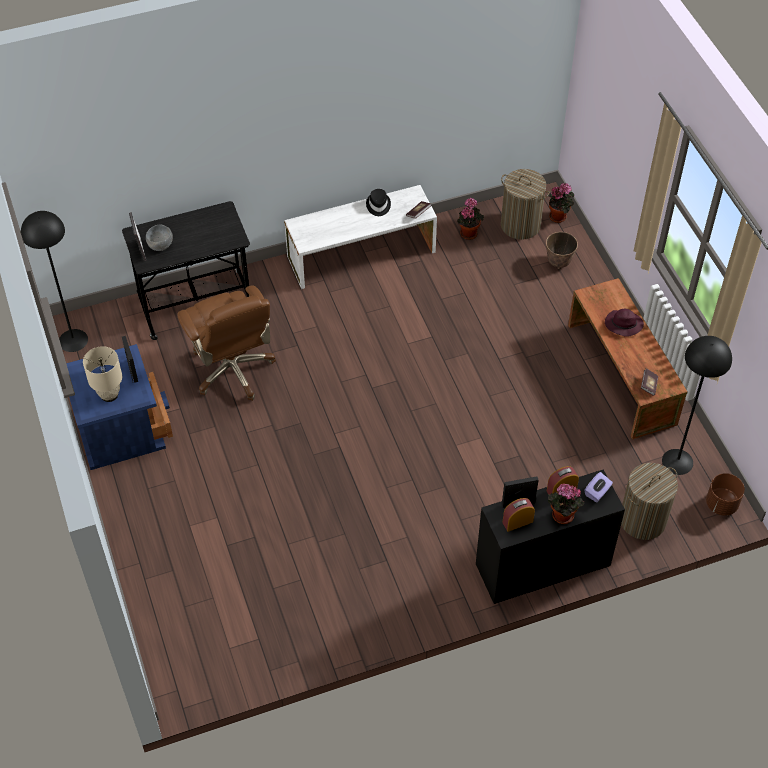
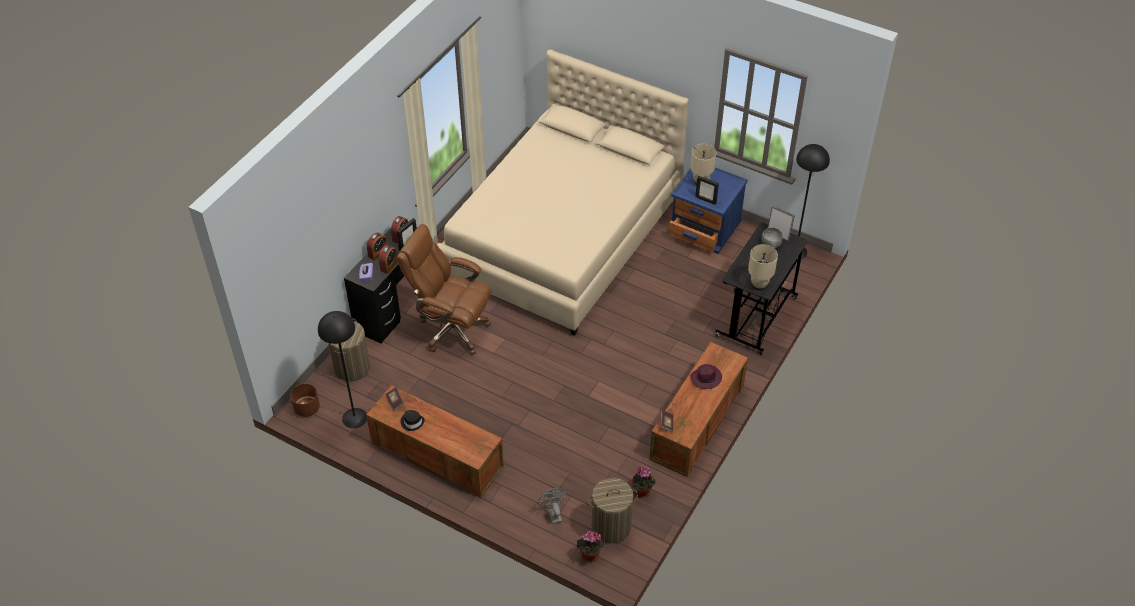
camera: 140 degrees right, 5 degrees down
brown office chair [177,285,276,401] -> brown office chair moved to [397,224,491,355]
white bench [284,185,437,289] -> brown bench [649,342,748,477]
black hat [366,189,391,216] -> black hat moved to [401,410,425,431]
planter [546,232,578,269] -> grey fan [538,488,567,524]
potted plant [548,484,584,524] -> alarm clock [367,232,387,261]
purple hat [605,309,644,337] -> purple hat moved to [691,364,722,389]
none -> beige bed [437,49,689,336]
none -> beige table lamp [748,244,778,290]

